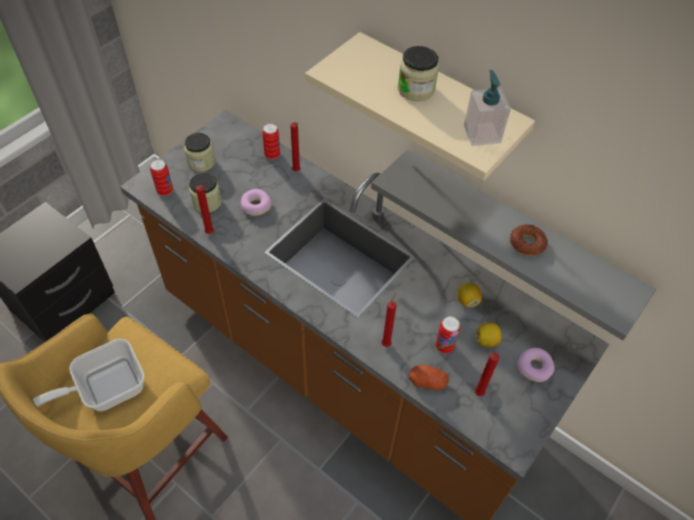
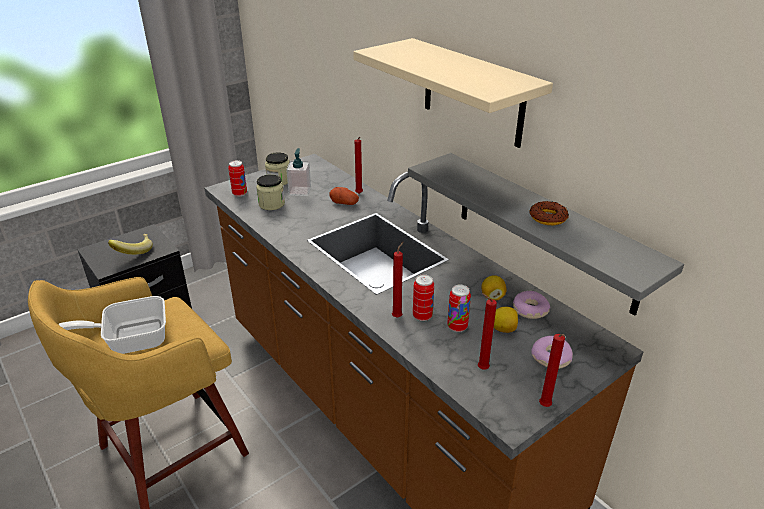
camera: 15 degrees right, 20 degrees down
red candle [196,185,214,234] -> red candle moved to [539,334,565,407]
donut [241,189,272,216] -> donut moved to [513,291,550,319]
can [262,123,280,159] -> can moved to [413,274,434,321]
jar [398,46,439,101] -> none
potato [409,365,449,390] -> potato moved to [329,187,359,205]
soap dispenser [464,70,511,146] -> soap dispenser moved to [286,148,311,196]
none -> banana [108,234,153,255]

